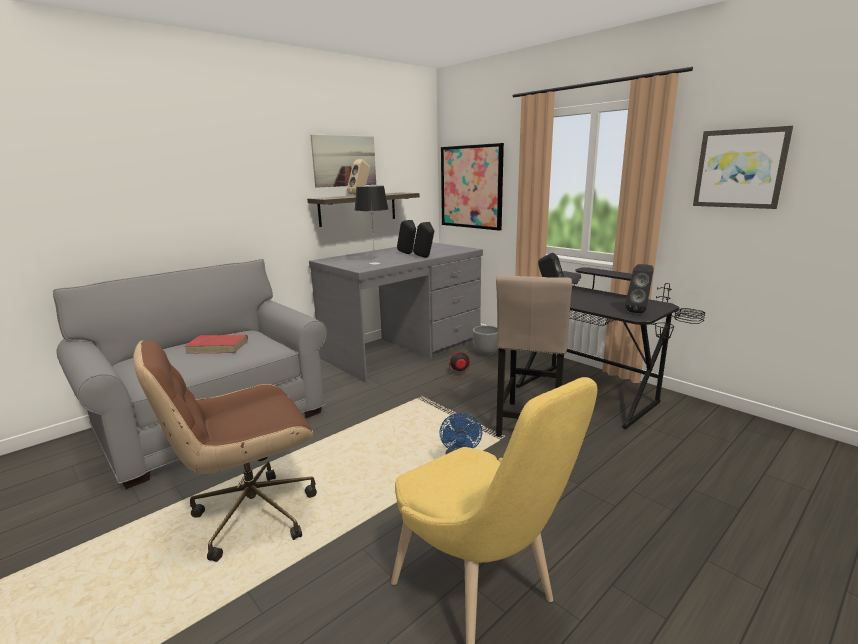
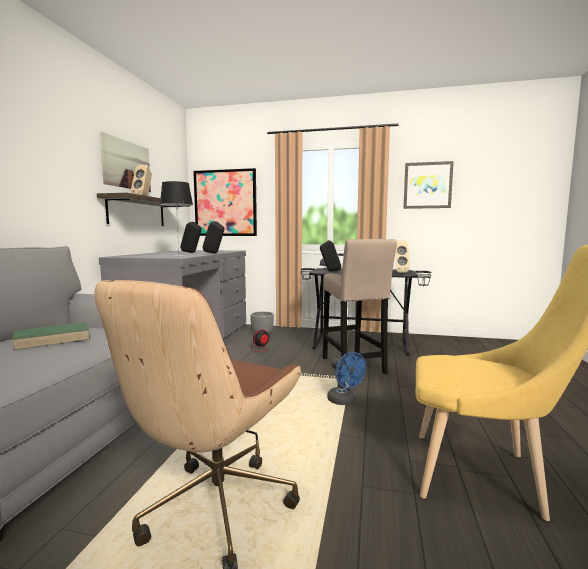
camera: 35 degrees left, 10 degrees down
red book [185,335,248,354] -> green book [12,322,90,350]
black speaker [625,264,654,313] -> beige speaker [395,240,410,273]

